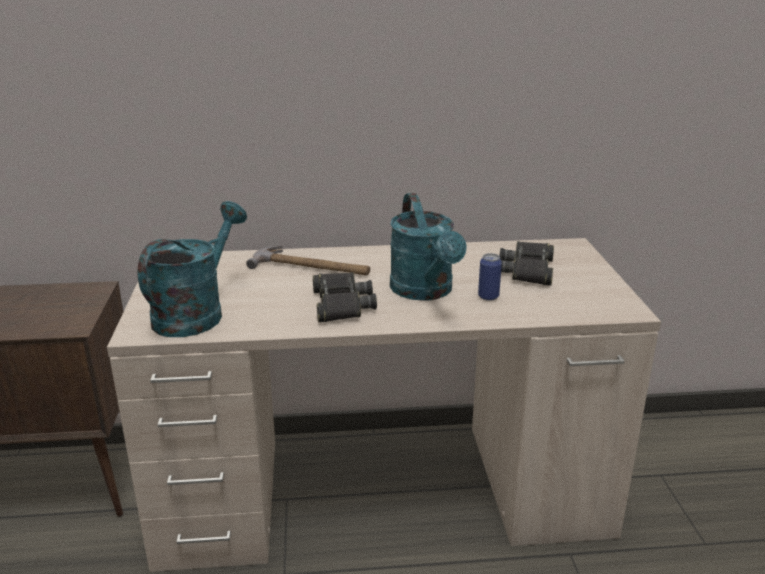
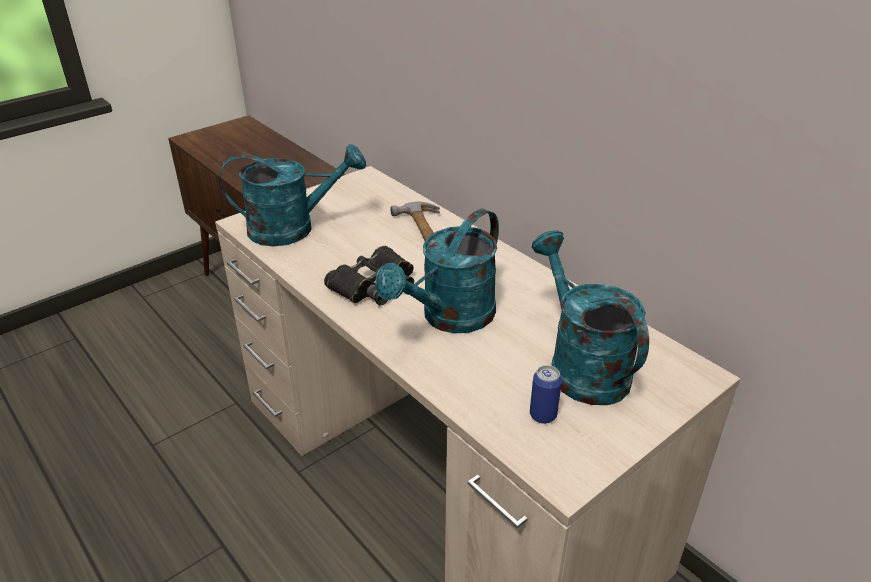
camera: 55 degrees right, 10 degrees up
can [478,253,502,301] -> can moved to [530,365,562,424]
black binoculars [499,241,554,286] -> turquoise watering can [532,231,649,405]

